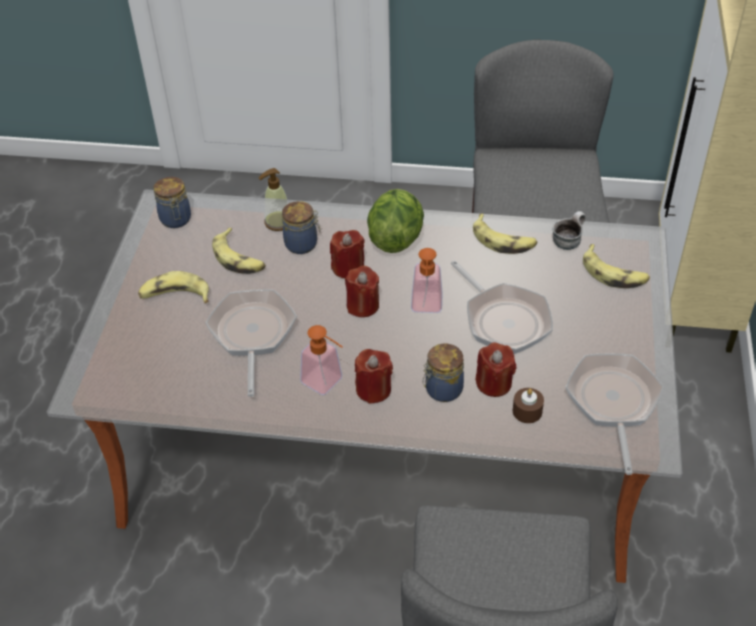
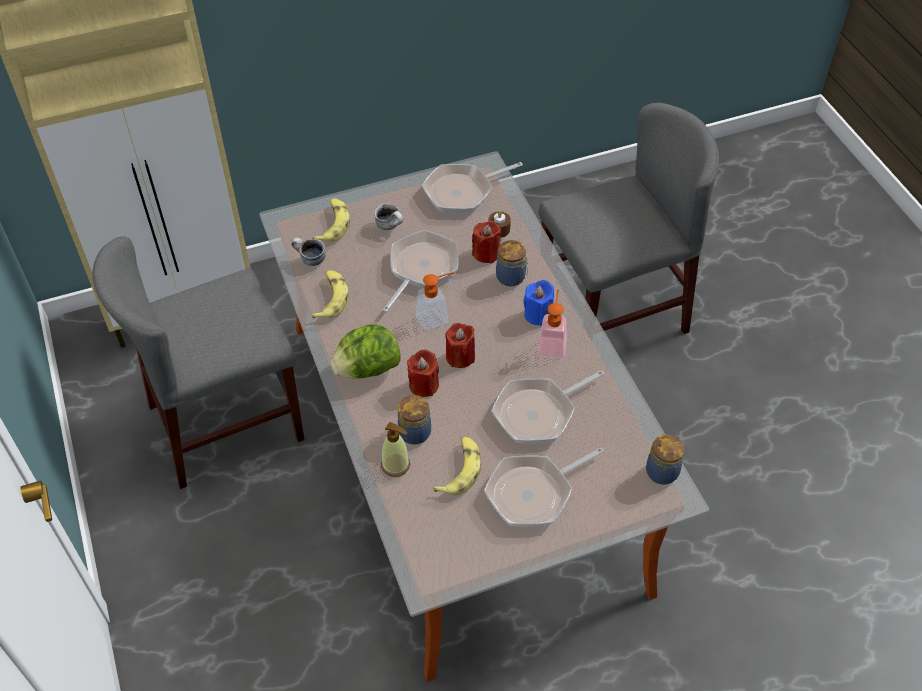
camera: 120 degrees left, 5 degrees up
banana [138,271,209,303] -> frying pan [484,448,604,527]
jar [154,176,191,228] -> jar moved to [646,434,685,485]
red candle [355,349,393,404] -> blue candle [523,280,554,326]
none -> mug [374,203,403,230]

